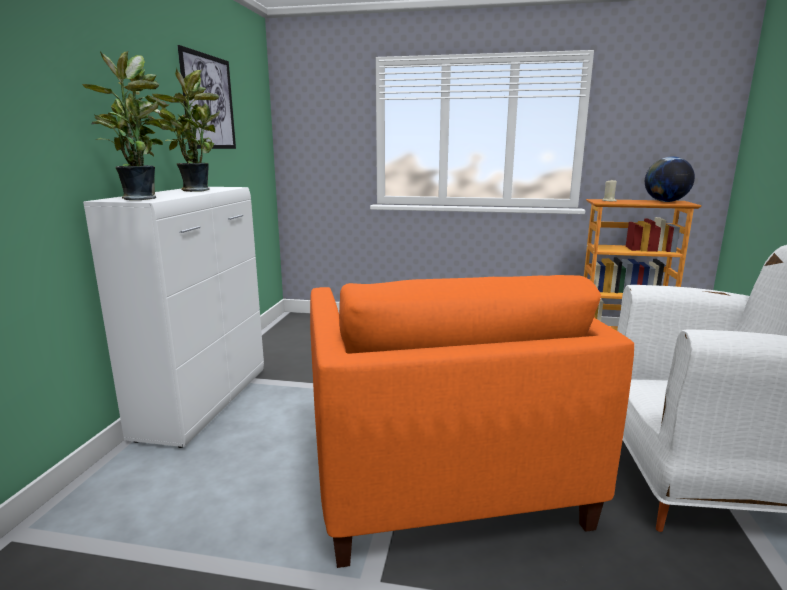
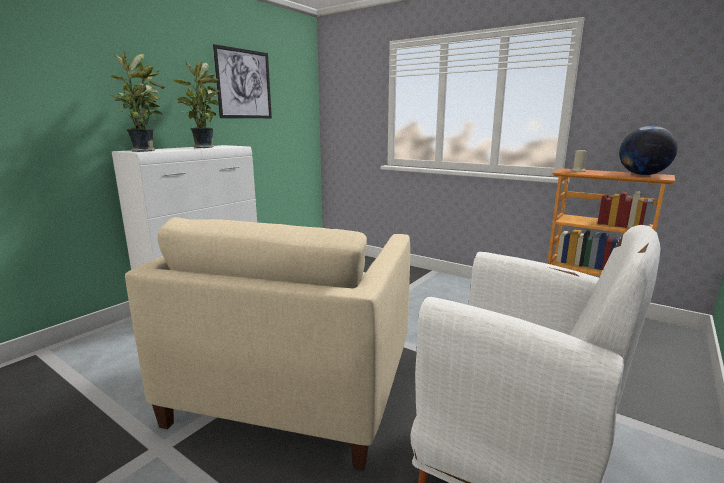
camera: 25 degrees right, 0 degrees up
orange armchair [310,275,634,568] -> beige armchair [125,217,410,470]

